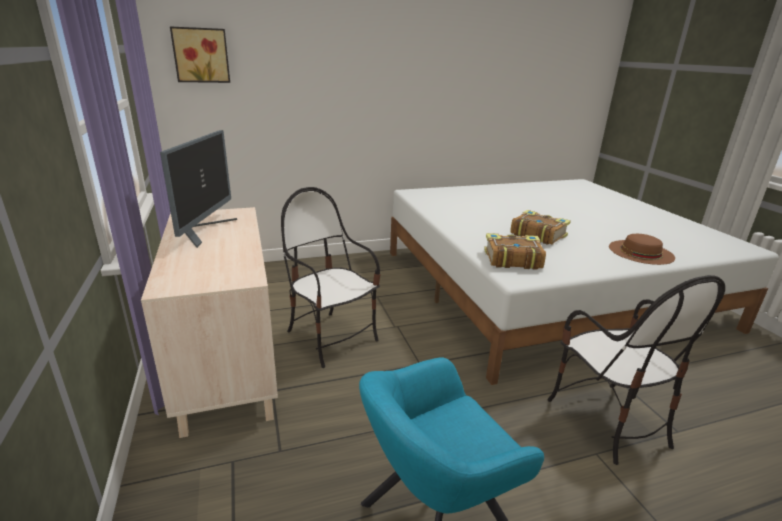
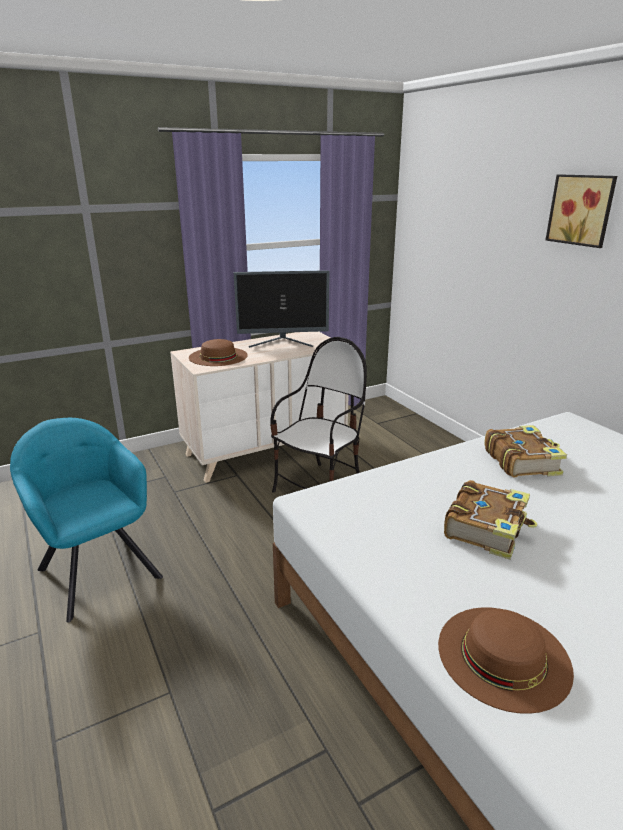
camera: 80 degrees right, 0 degrees up
picture [170,27,230,83] -> picture moved to [545,174,617,248]
book [484,233,546,270] -> book moved to [484,425,567,477]
chair [547,275,725,465] -> none
none -> brown hat [189,339,248,366]

